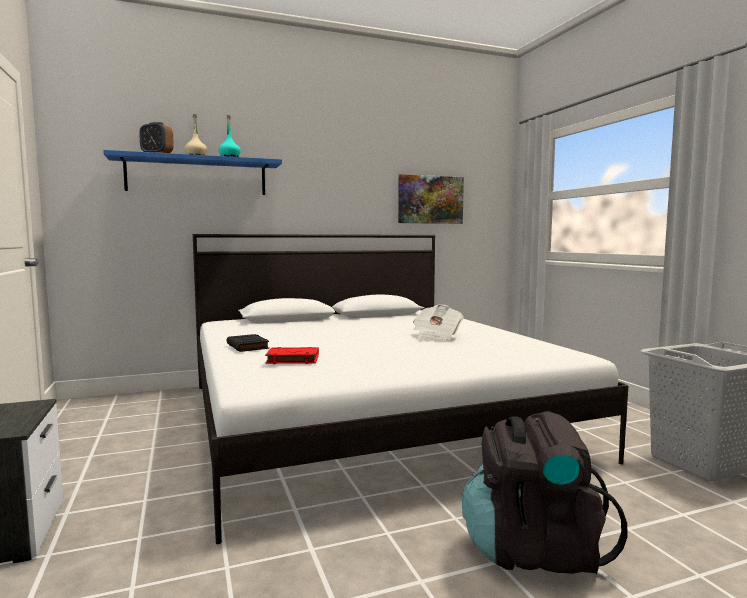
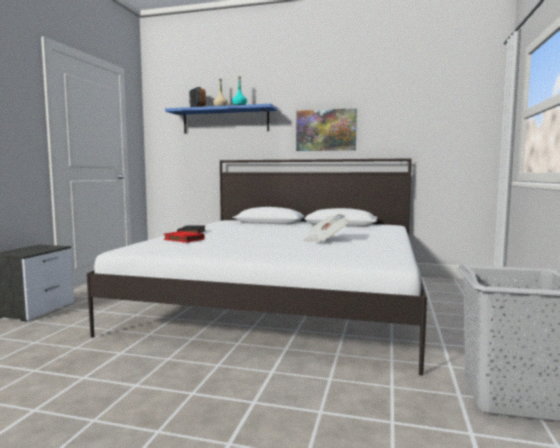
camera: 35 degrees right, 0 degrees up
picture [398,174,464,224] -> picture moved to [296,108,357,151]
black backpack [462,411,628,574] -> none

